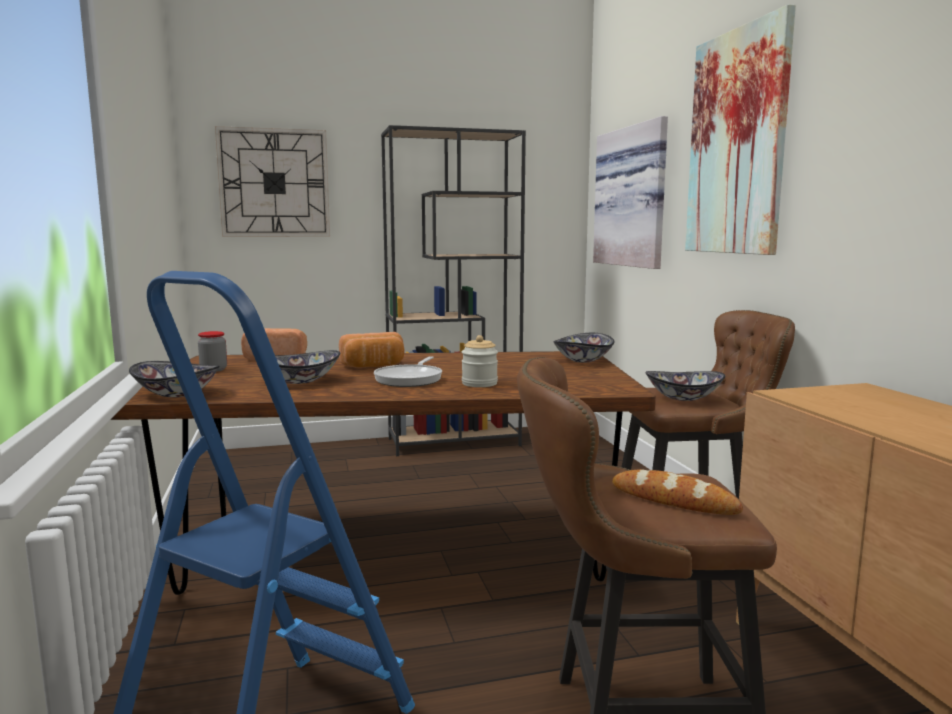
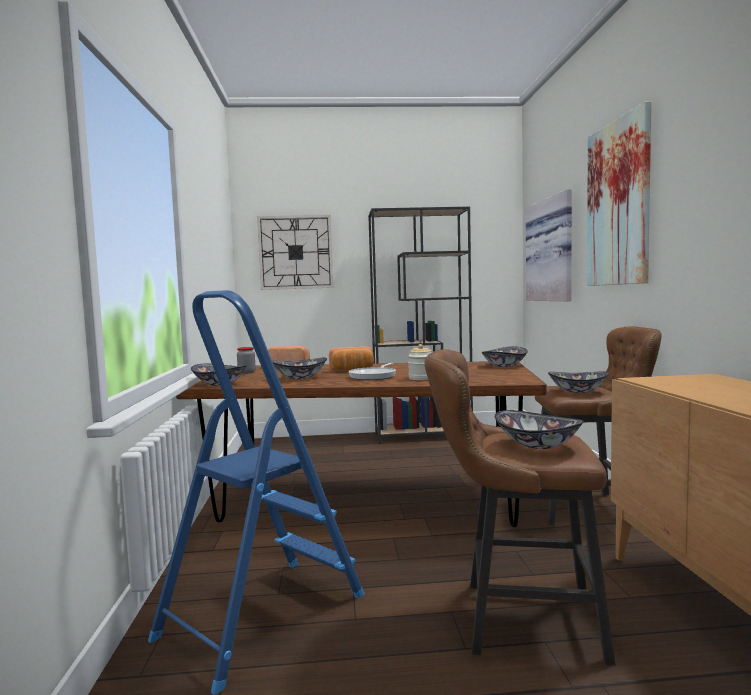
camera: 10 degrees right, 5 degrees down
bread [612,469,743,515] -> bowl [495,410,584,449]

